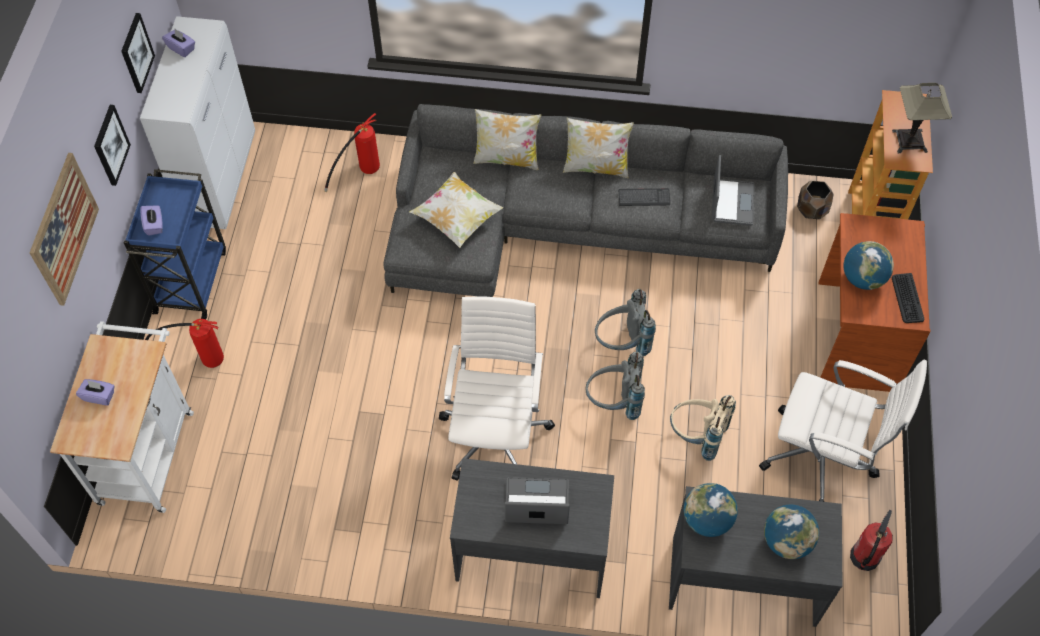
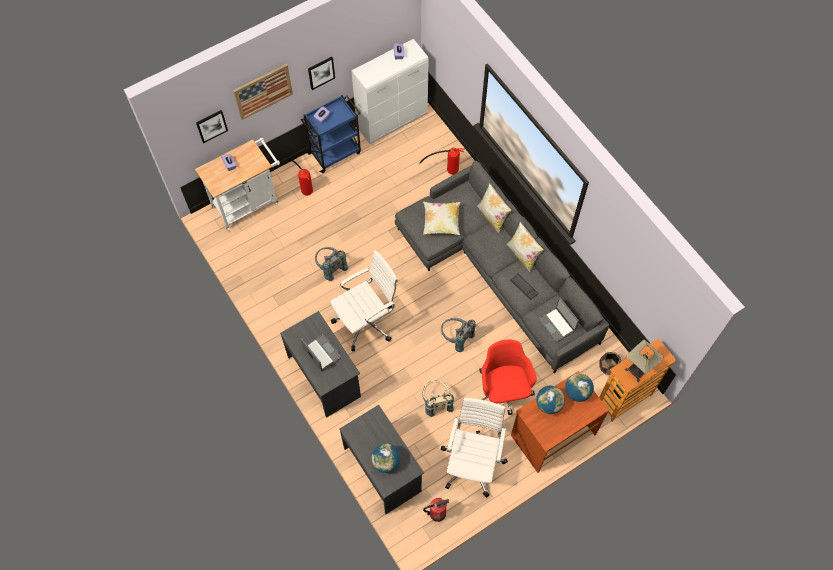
camera: 50 degrees right, 5 degrees up
picture [121,13,155,93] -> picture moved to [196,110,228,143]
grey backpack [585,352,645,420] -> grey backpack moved to [315,247,349,281]
globe [684,483,738,537] -> globe moved to [565,373,594,402]
laptop [712,155,754,226] -> laptop turned 90 degrees clockwise [538,297,579,343]
white office chair [759,360,927,502] -> white office chair turned 150 degrees counterclockwise [441,398,508,498]
keyboard [892,273,925,323] -> none
none -> red office chair [479,340,537,415]

